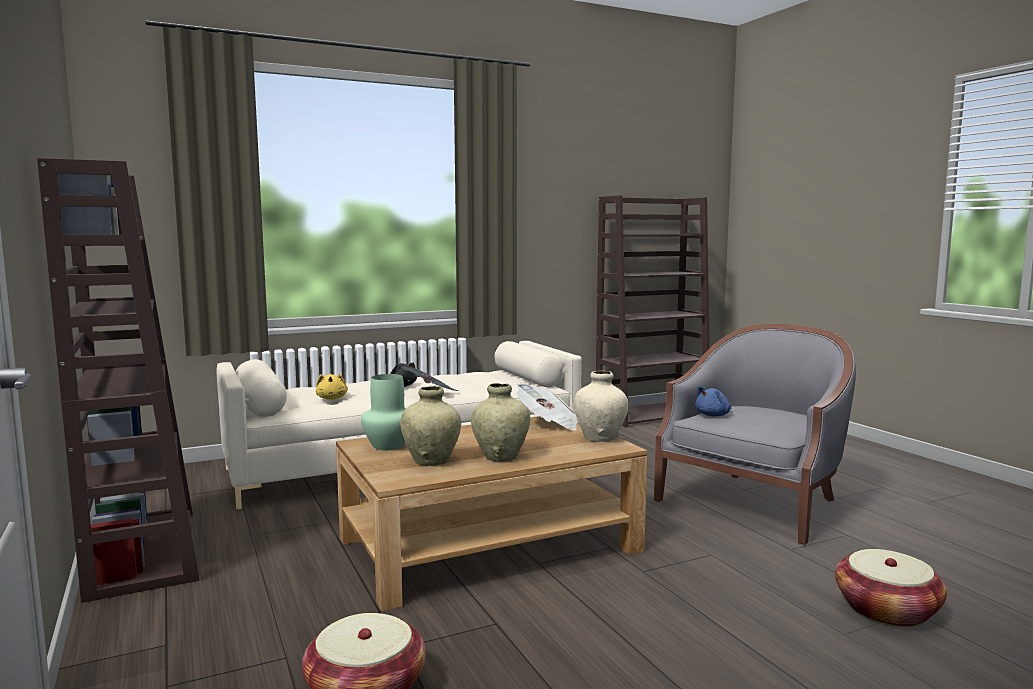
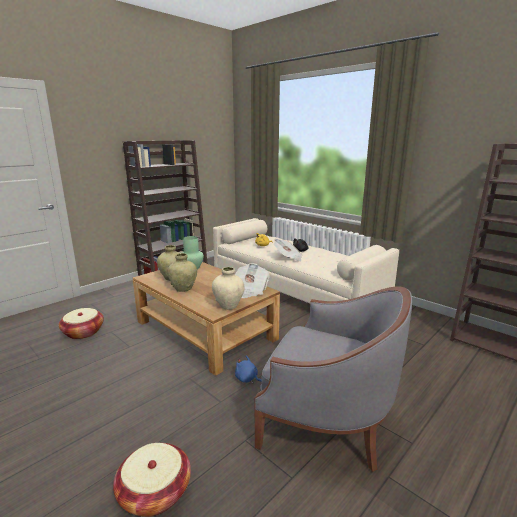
camera: 70 degrees right, 10 degrees up
blue plush toy [695,386,731,417] -> blue plush toy moved to [235,356,261,384]

